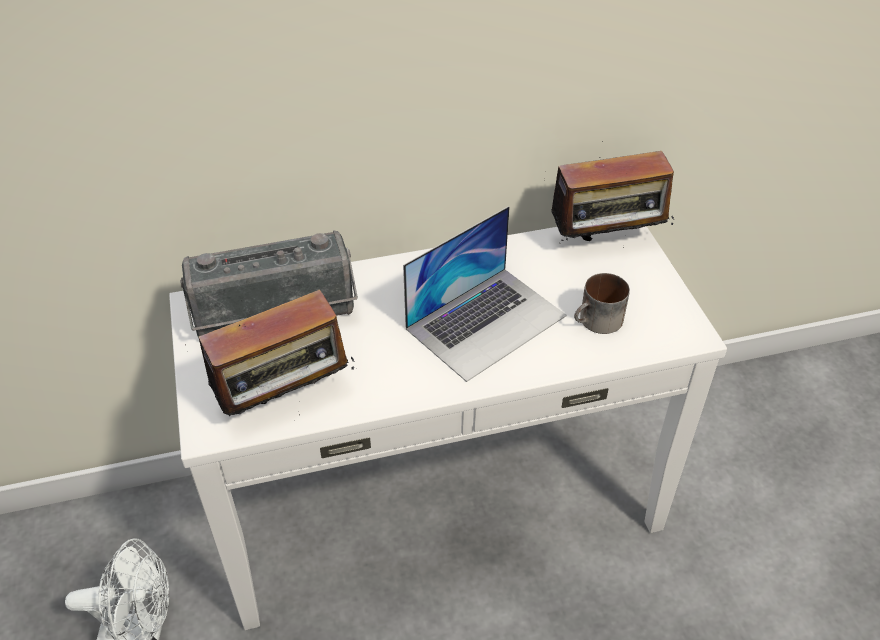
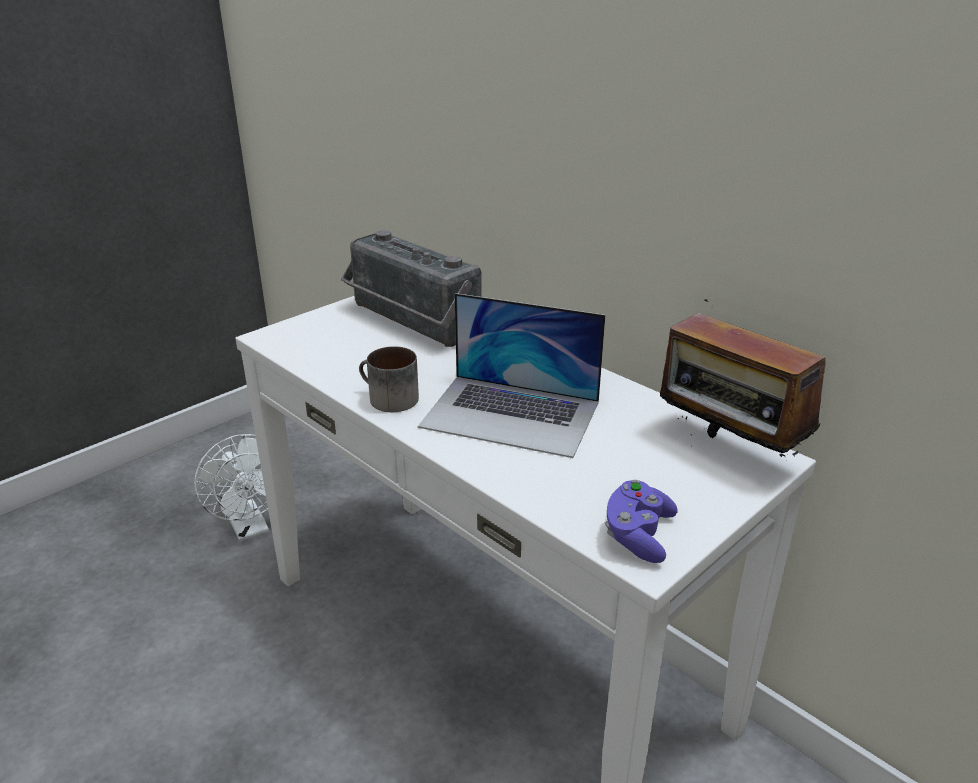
camera: 60 degrees right, 15 degrees down
radio [188,289,354,416] -> none
mug [574,273,630,334] -> mug moved to [359,346,419,412]
none -> purple game controller [605,480,678,563]

